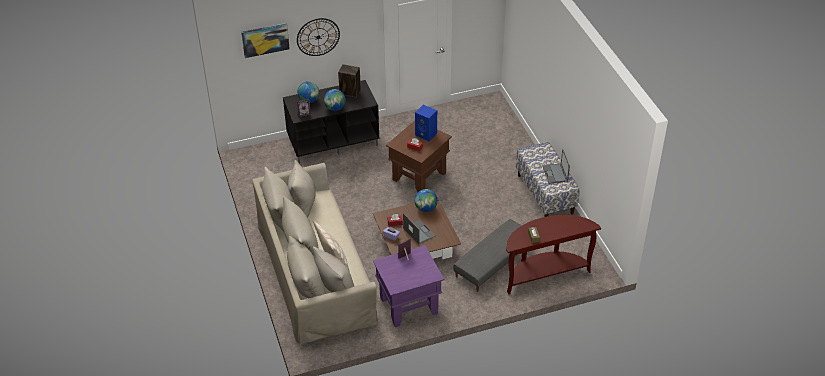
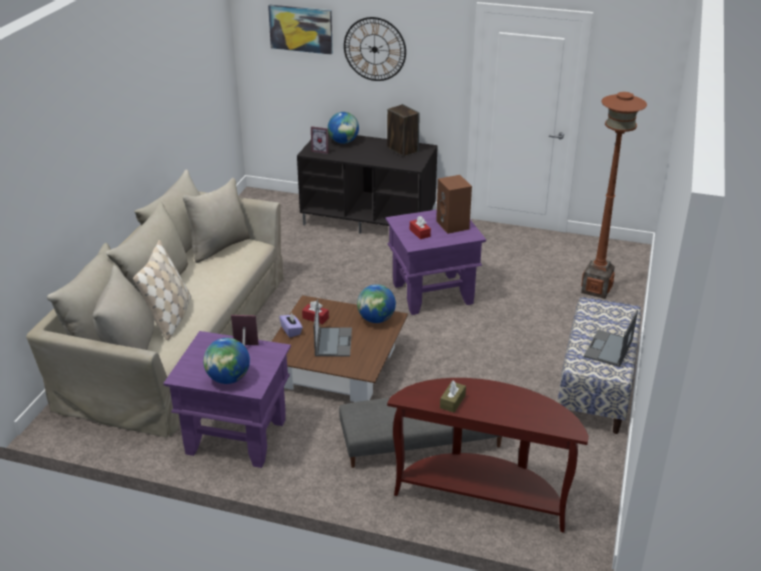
camera: 35 degrees right, 10 degrees down
globe [324,89,346,111] -> globe moved to [203,338,250,384]
brown side table [386,121,452,192] -> purple side table [385,210,486,315]
blue speaker [415,105,437,141] -> brown speaker [436,175,472,234]
none -> brown floor lamp [581,92,647,299]

